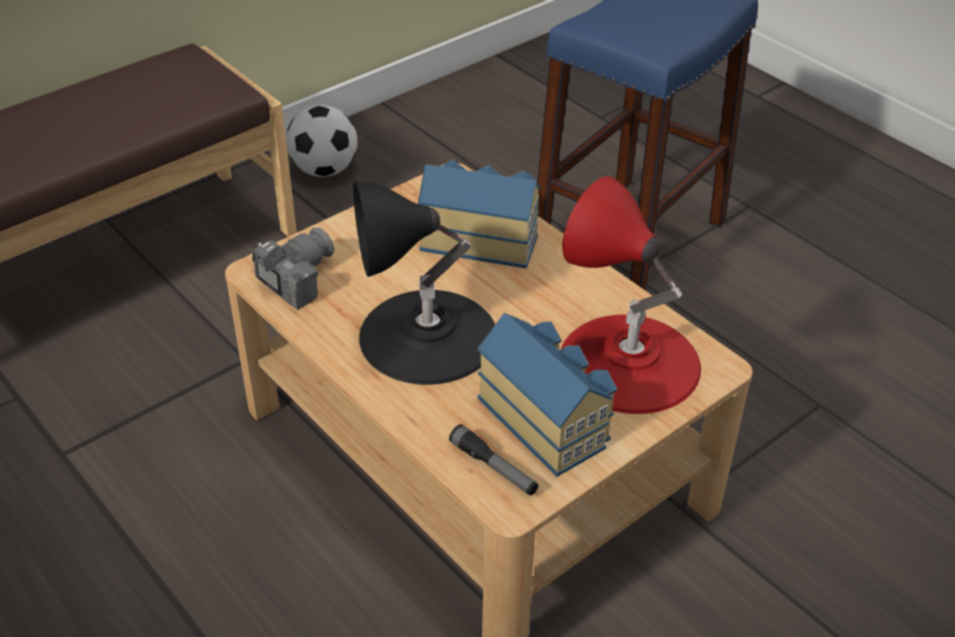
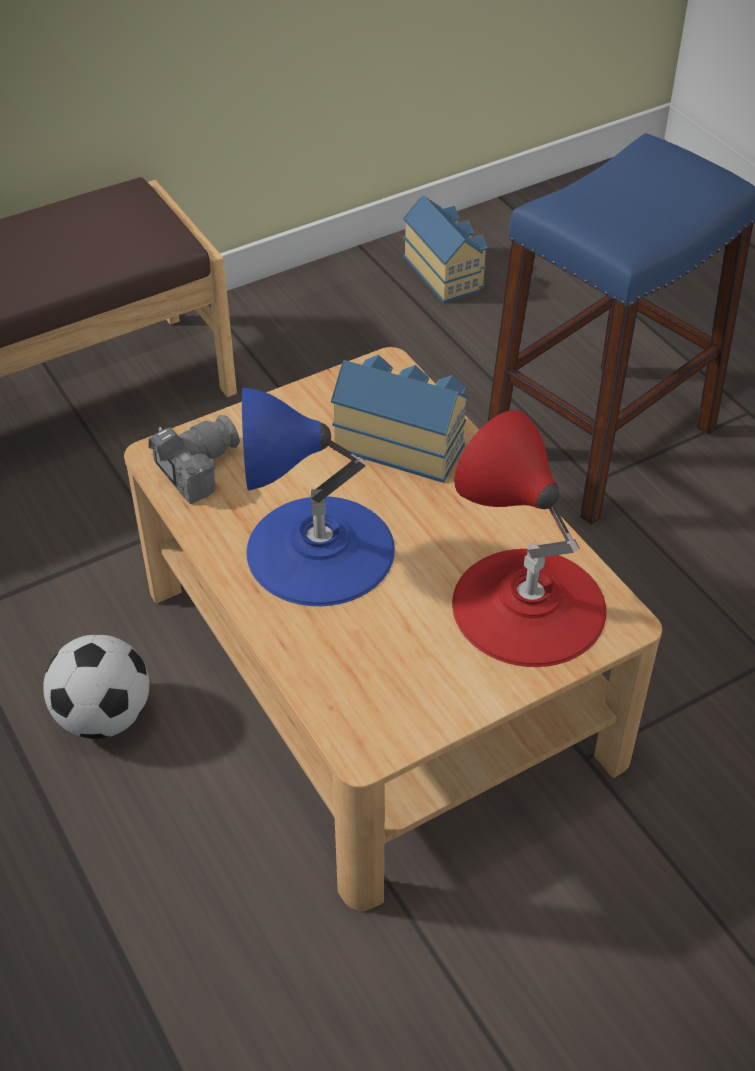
camera: 10 degrees right, 5 degrees up
football [286,105,358,177] -> football moved to [43,634,149,739]
black table lamp [353,181,495,385] -> blue table lamp [242,388,395,606]
flashlight [449,424,538,495] -> none
toy house [478,313,617,477] -> toy house moved to [403,195,488,304]

